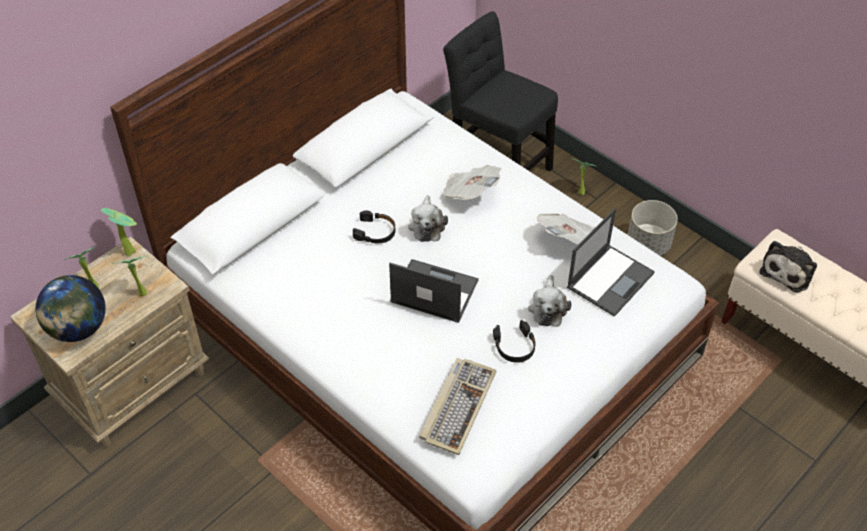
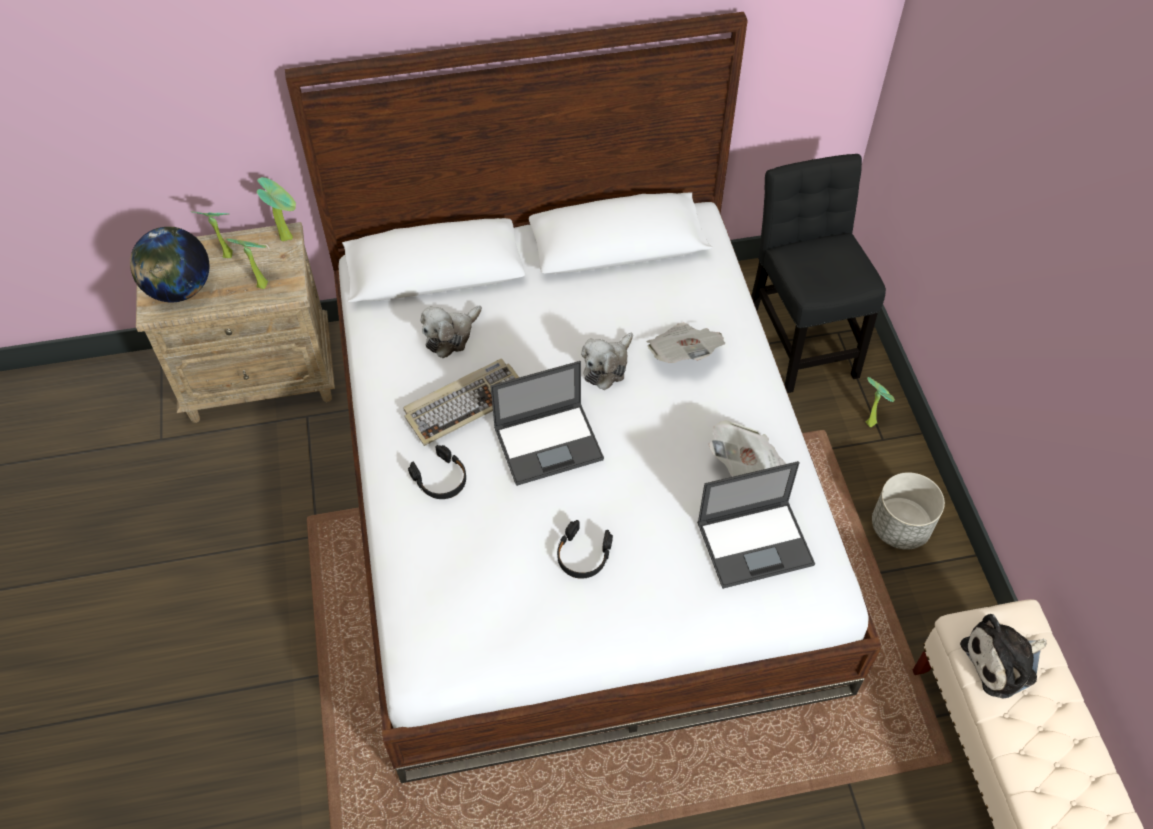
camera: 35 degrees right, 5 degrees up
black headphones [353,210,395,244] -> black headphones moved to [408,445,466,499]
laptop [389,259,479,323] -> laptop turned 105 degrees clockwise [490,361,604,486]
keyboard [419,358,497,455] -> keyboard moved to [403,359,519,446]
plush toy [528,275,572,327] -> plush toy moved to [420,305,482,358]

